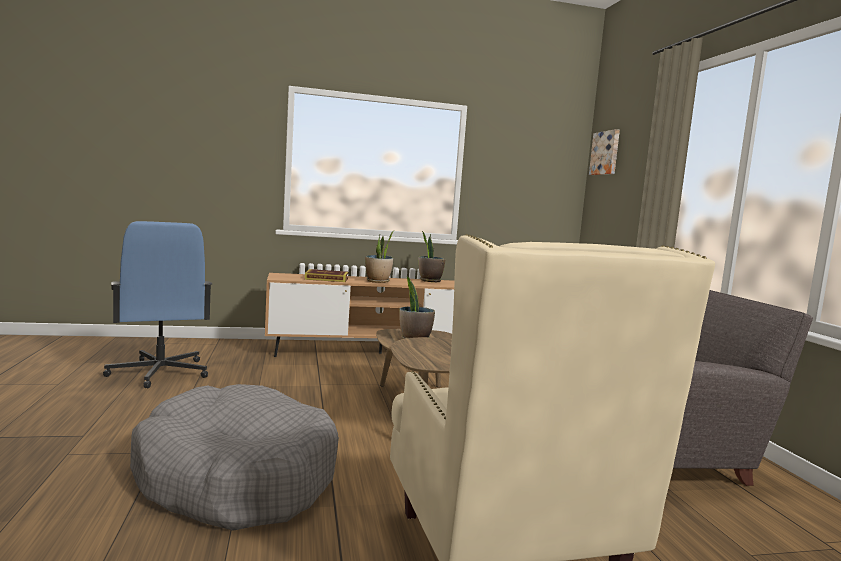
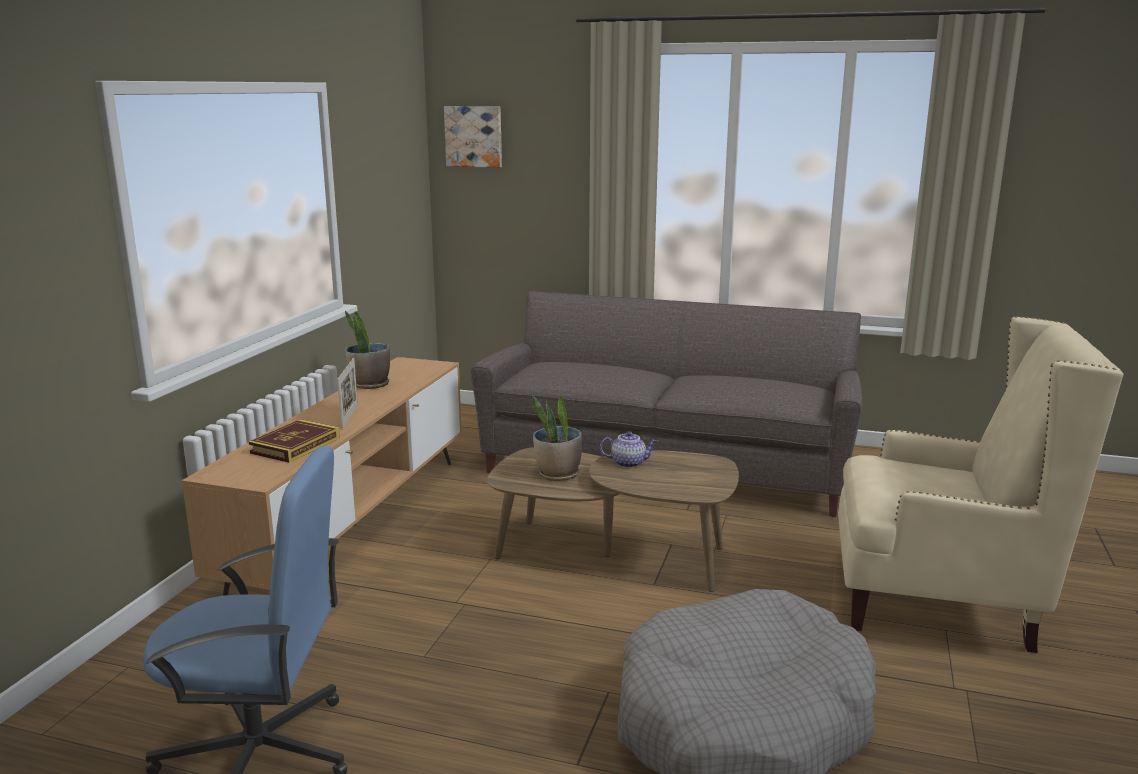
camera: 60 degrees left, 10 degrees up
potted plant [365,231,394,283] -> picture frame [337,358,358,429]
none -> teapot [600,431,658,468]

